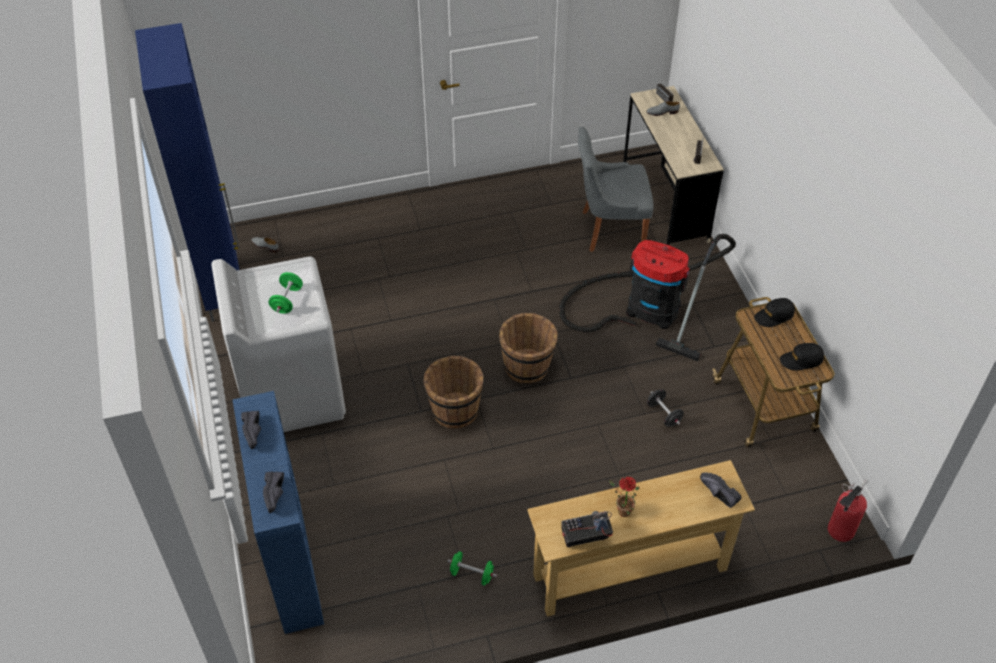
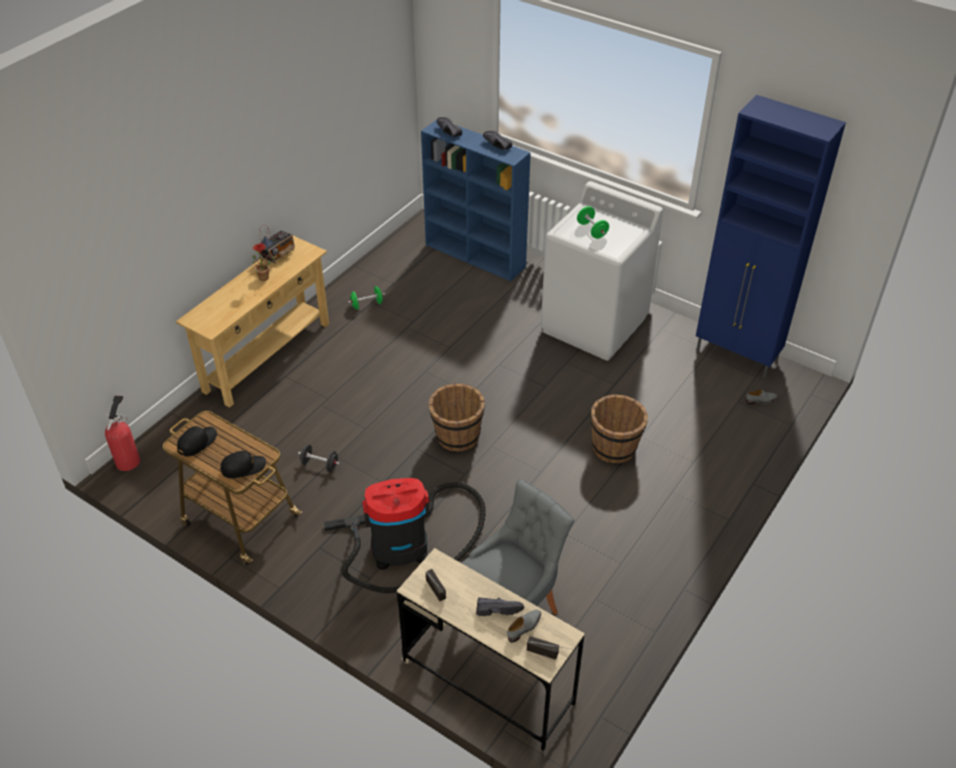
camera: 140 degrees right, 5 degrees down
brown bucket [423,356,484,429] -> brown bucket moved to [591,394,648,463]
black shoe [700,472,741,508] -> black shoe moved to [476,597,524,616]
black cap [754,298,795,327] -> black cap turned 45 degrees clockwise [220,451,266,478]

